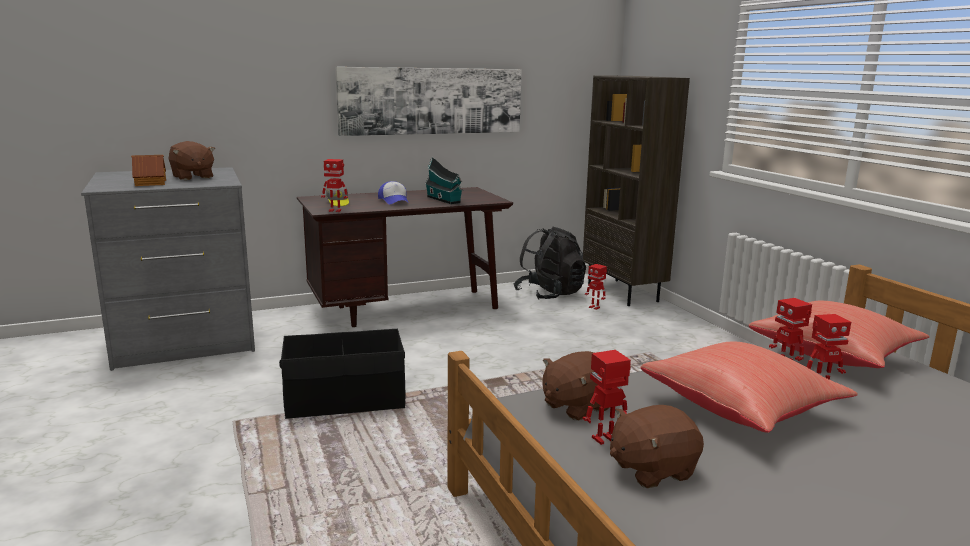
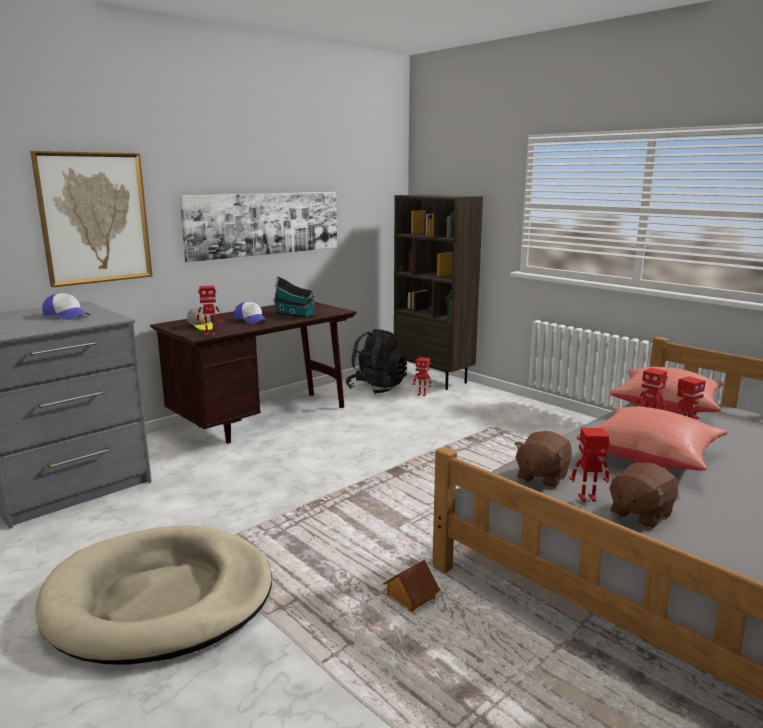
camera: 20 degrees left, 0 degrees up
toy house [131,155,166,186] -> toy house moved to [383,560,441,612]
brown plush toy [168,141,215,180] -> cap [42,293,90,320]
black storage box [279,329,406,419] -> none
toy robot [582,350,631,445] -> toy robot turned 45 degrees clockwise [569,428,610,502]
none -> picture [30,151,152,287]
none -> beige dog bed [35,526,272,664]

